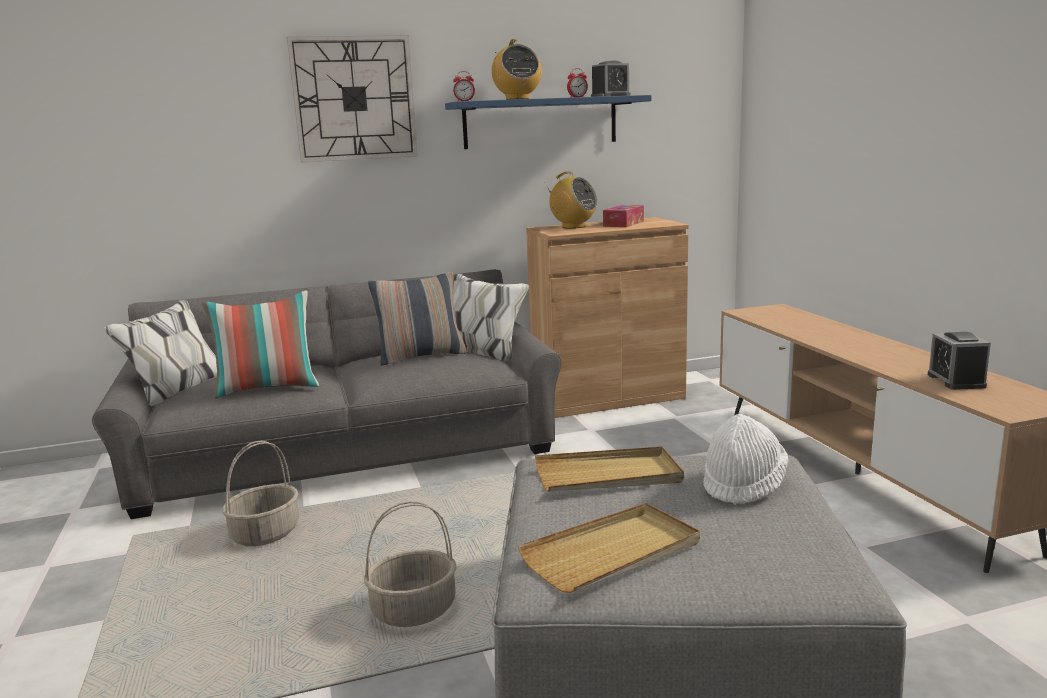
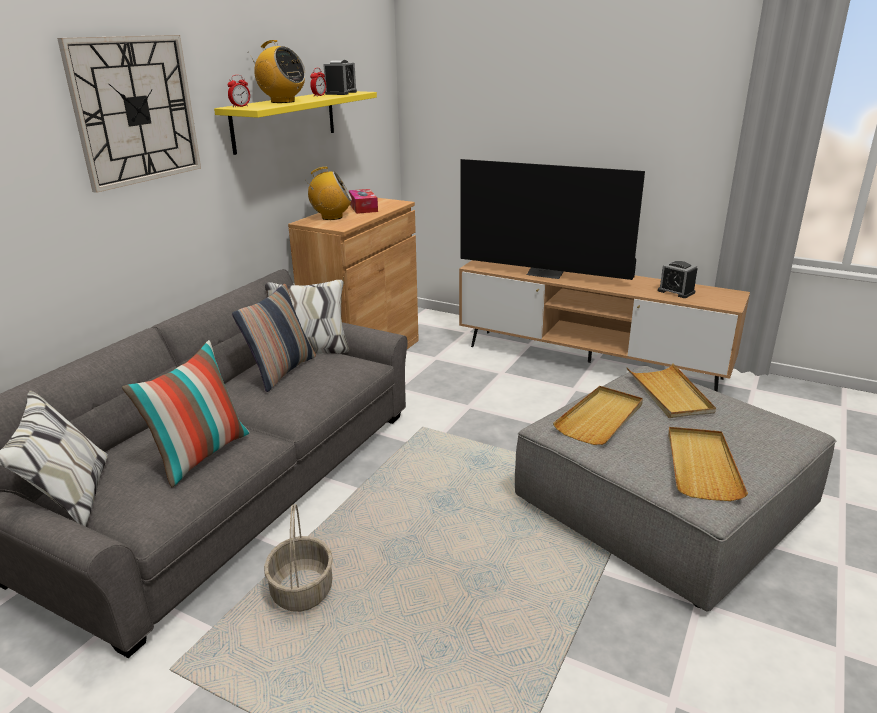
camera: 45 degrees left, 10 degrees up
basket [364,501,457,627] -> none
blue shelf [445,95,651,149] -> yellow shelf [214,91,377,155]
white hat [703,414,788,505] -> beige tray [626,363,716,418]
none -> television [460,159,645,280]

